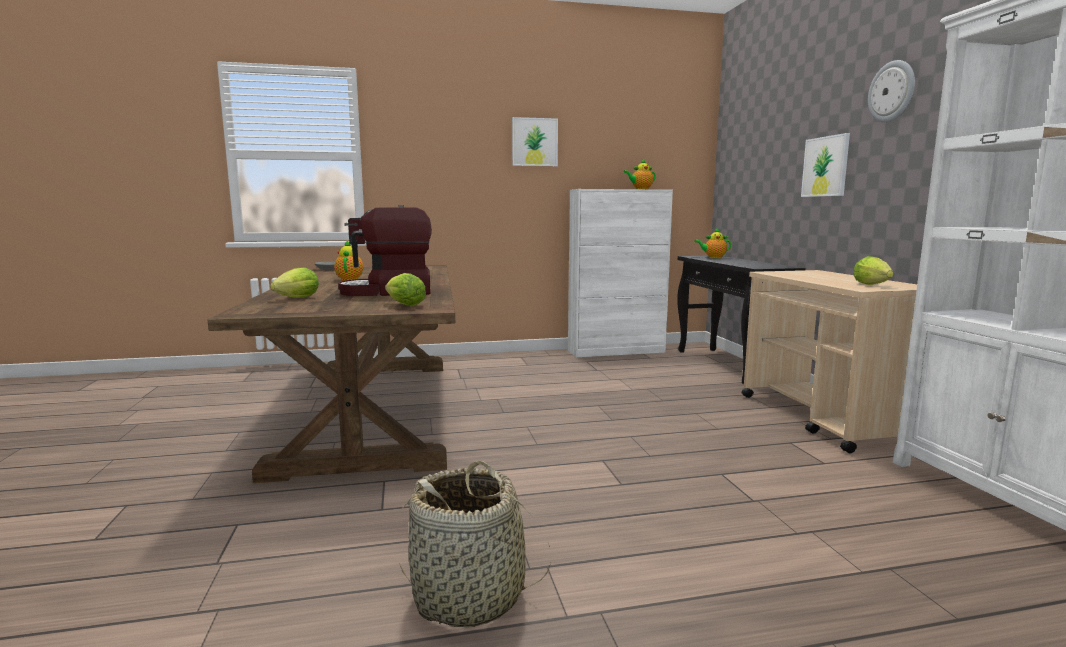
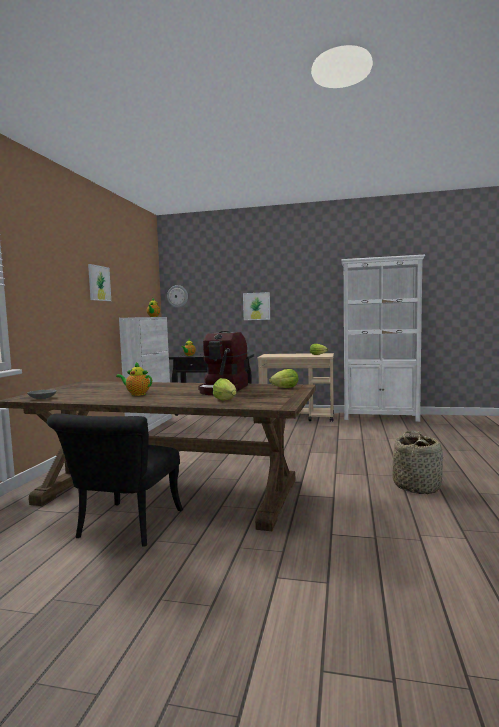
camera: 65 degrees left, 5 degrees down
wall clock [868,60,915,122] -> wall clock moved to [167,285,188,308]
none -> black chair [47,413,183,547]

